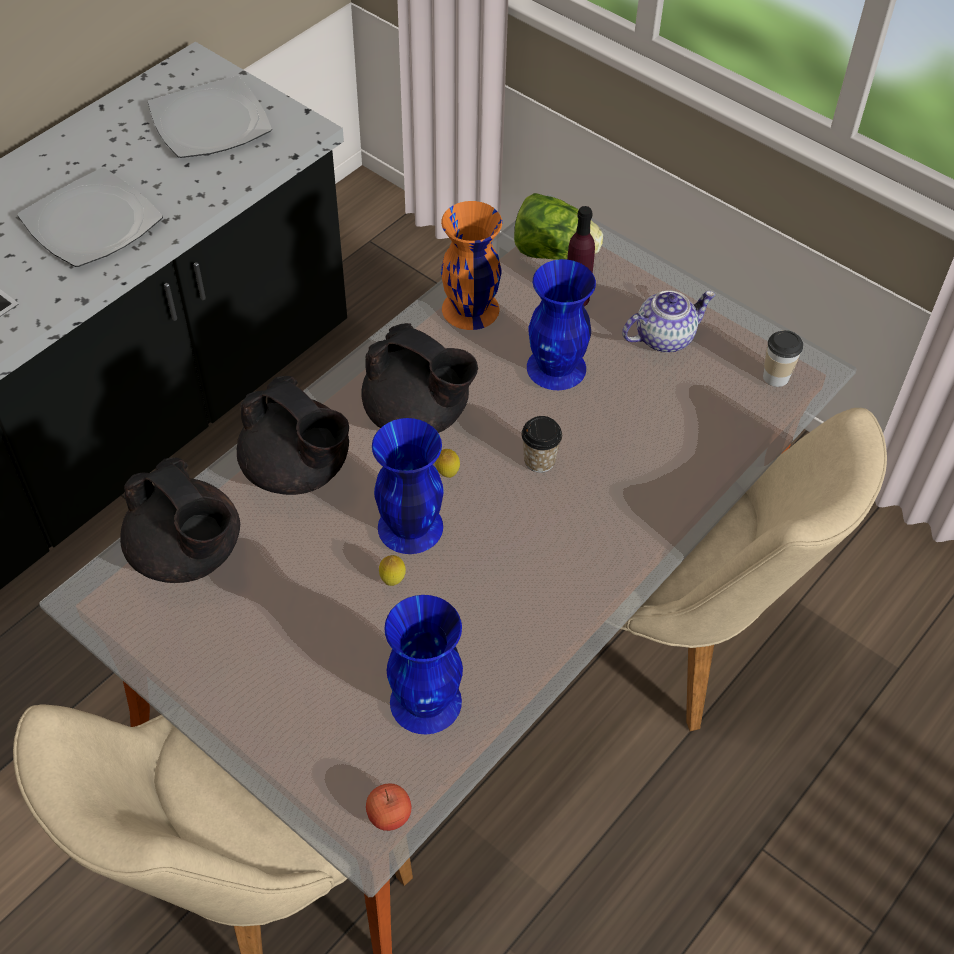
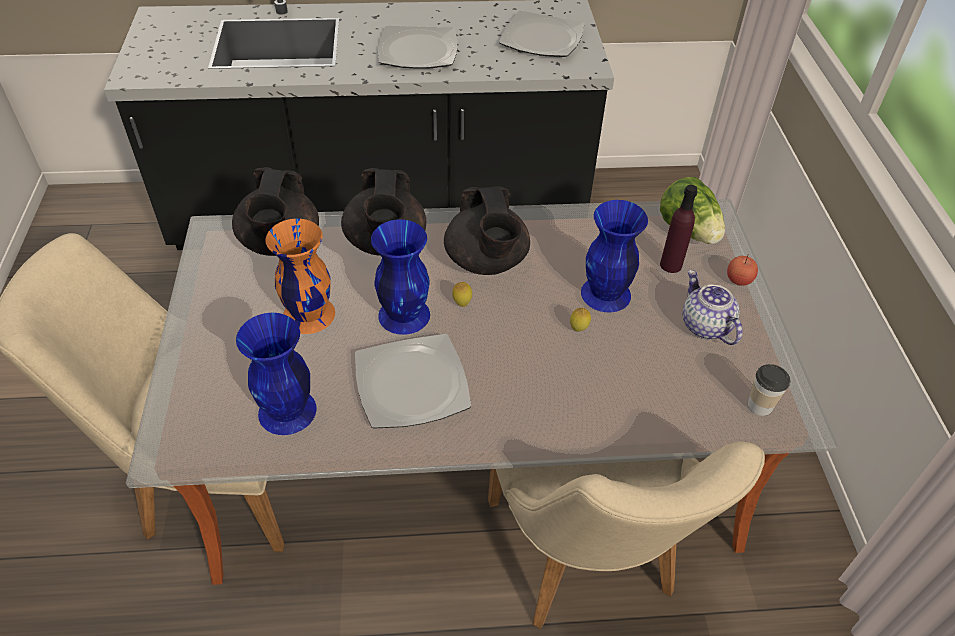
camera: 45 degrees right, 5 degrees down
apple [366,784,411,831] -> apple moved to [727,255,758,286]
lemon [379,555,406,586] -> lemon moved to [570,308,591,332]
orange vase [441,201,502,330] -> orange vase moved to [266,219,335,334]
cup [521,416,562,473] -> none
teapot [622,291,716,353] -> teapot turned 135 degrees counterclockwise [683,270,743,345]
none -> plate [355,334,471,429]

